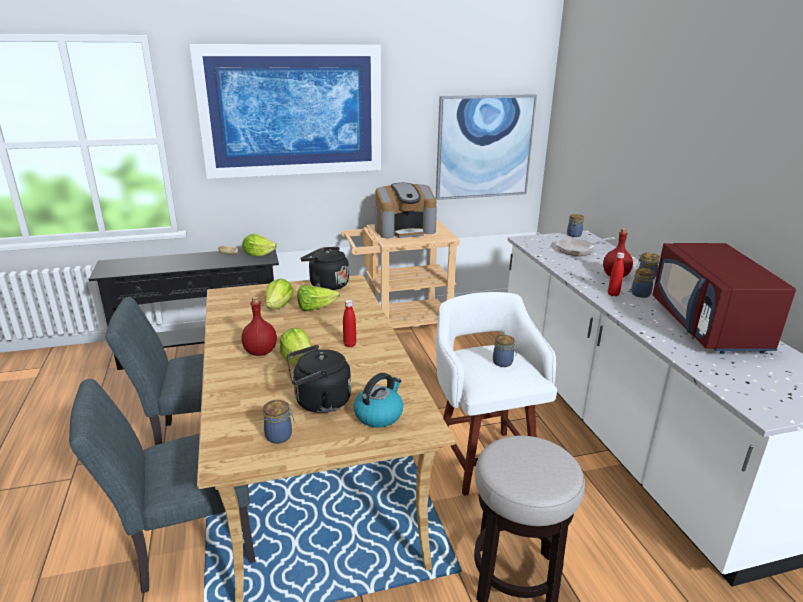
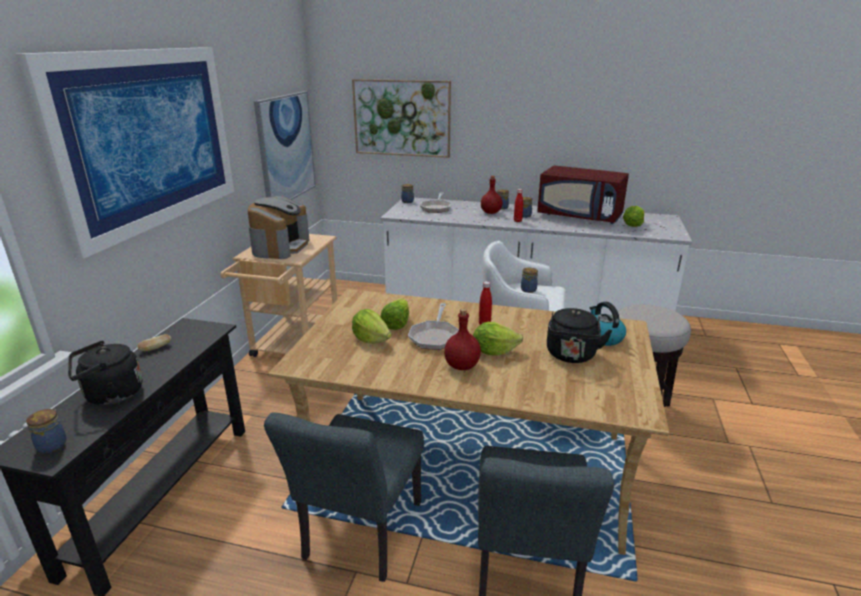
camera: 60 degrees left, 0 degrees up
lettuce [242,234,277,257] -> lettuce moved to [623,206,644,227]
jar [263,400,295,444] -> jar moved to [26,409,67,453]
black kettle [301,247,349,290] -> black kettle moved to [68,341,143,405]
none -> picture [352,79,451,158]
none -> frying pan [408,303,459,350]

